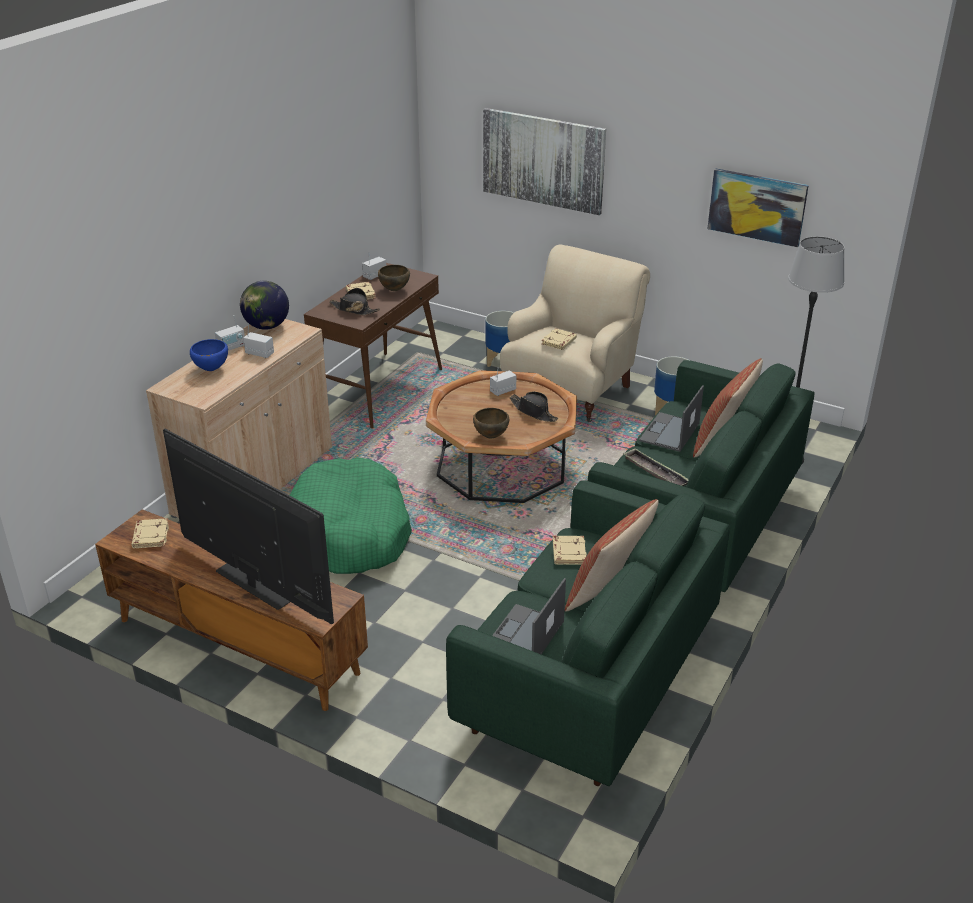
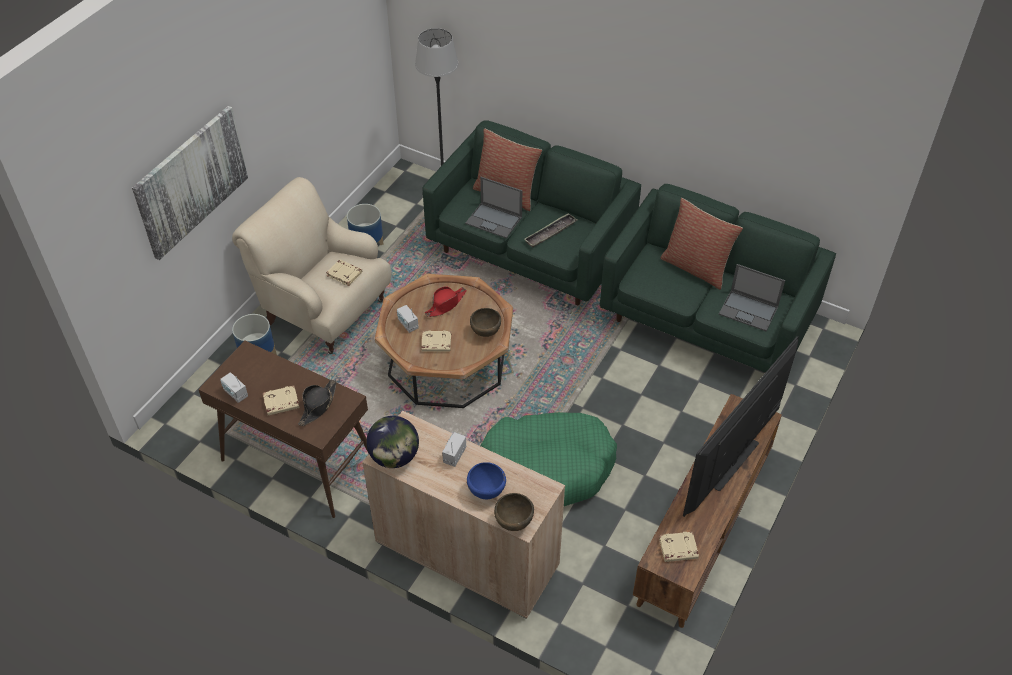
camera: 90 degrees left, 15 degrees up
radio [215,315,245,351] -> none
brown bowl [378,265,410,291] -> brown bowl moved to [494,493,534,531]
black hat [510,391,558,422] -> red hat [425,286,467,317]
beige book [553,536,587,565] -> beige book moved to [421,330,451,352]
picture [707,169,809,247] -> none

